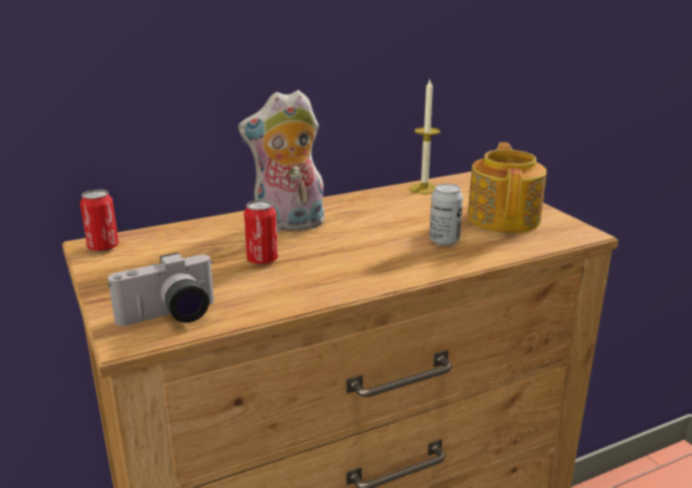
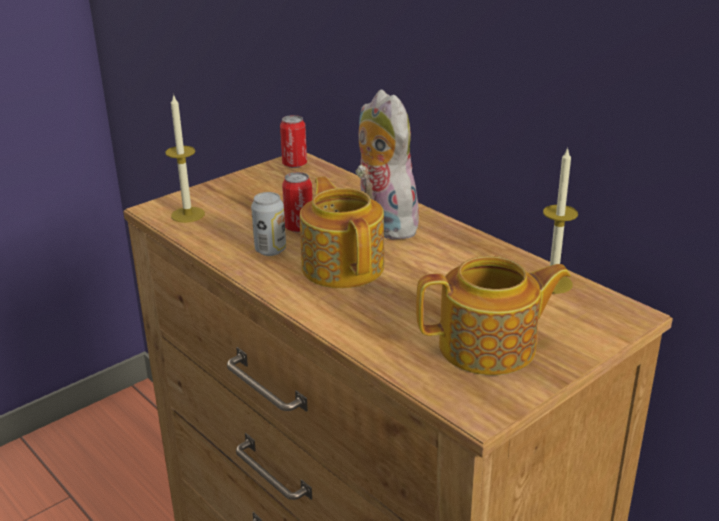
camera: 75 degrees right, 5 degrees up
camera [108,252,214,326] -> candle [166,94,205,223]
can [429,184,463,246] -> can moved to [251,192,286,256]
none -> teapot [300,176,384,288]

